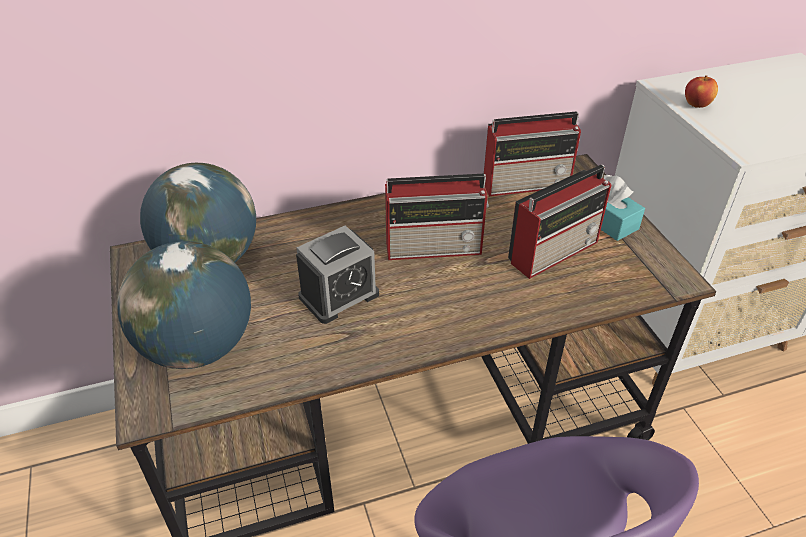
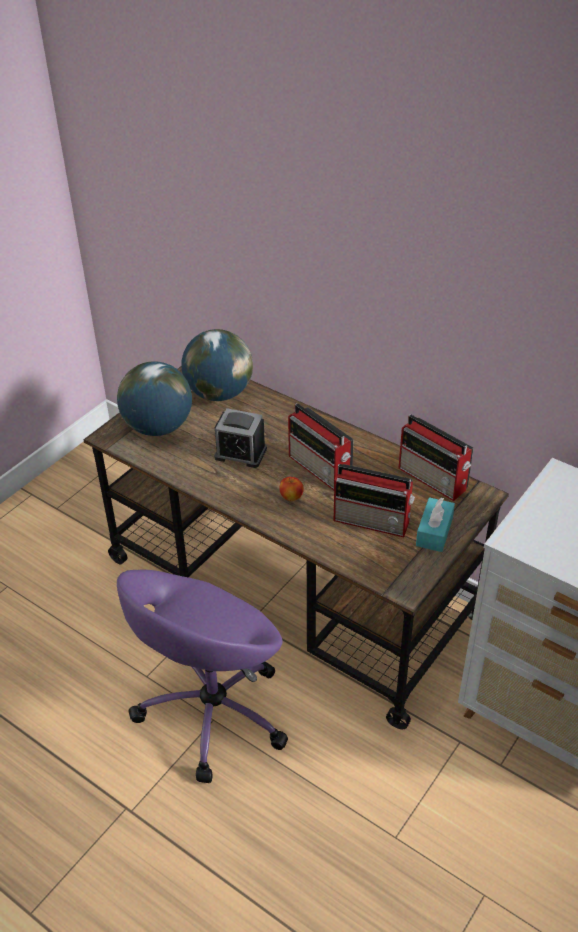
camera: 55 degrees right, 0 degrees up
apple [685,75,718,108] -> apple moved to [279,477,304,501]

